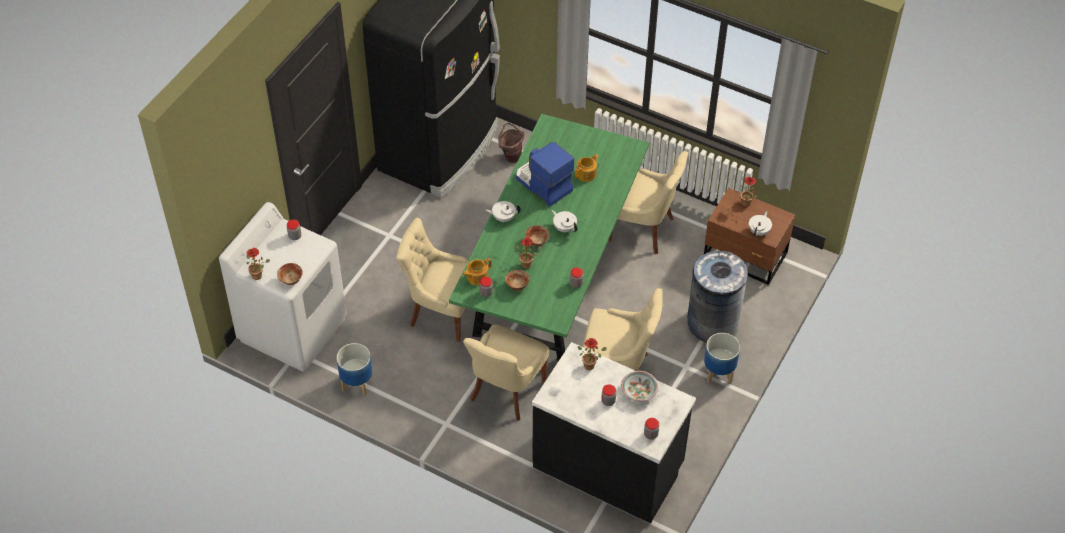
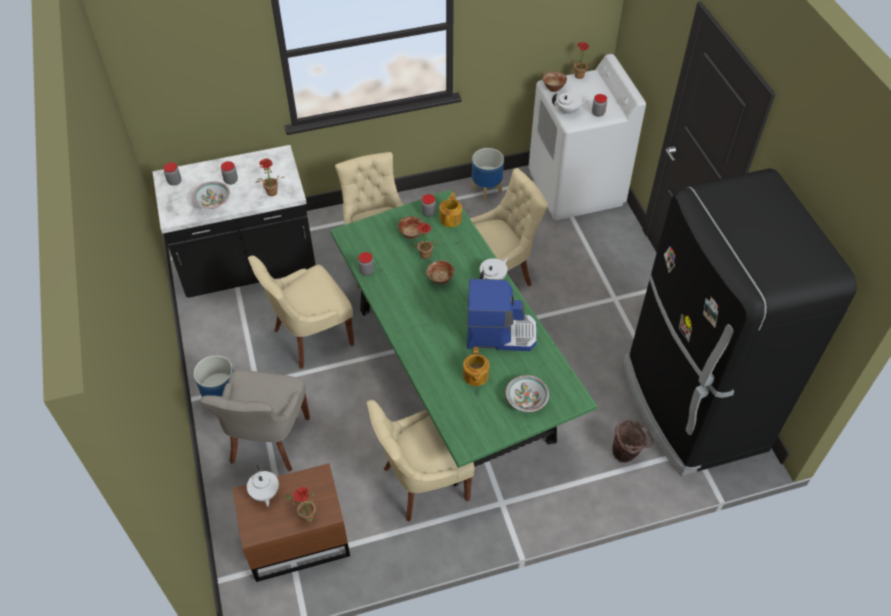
camera: 135 degrees right, 0 degrees up
white teapot [552,210,577,232] -> white teapot moved to [552,93,589,115]
grey trash can [687,249,748,342] -> grey chair [200,370,310,472]
none -> bowl [505,375,549,412]

